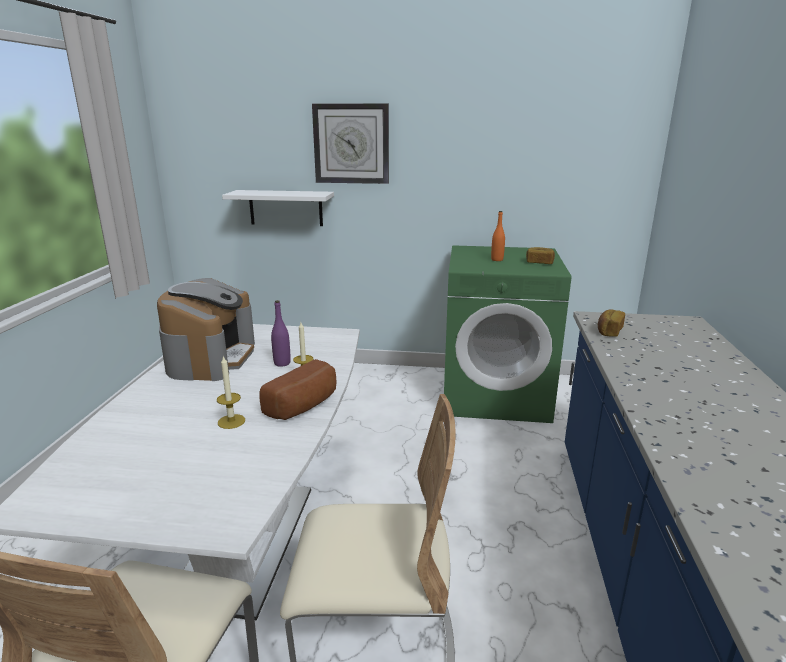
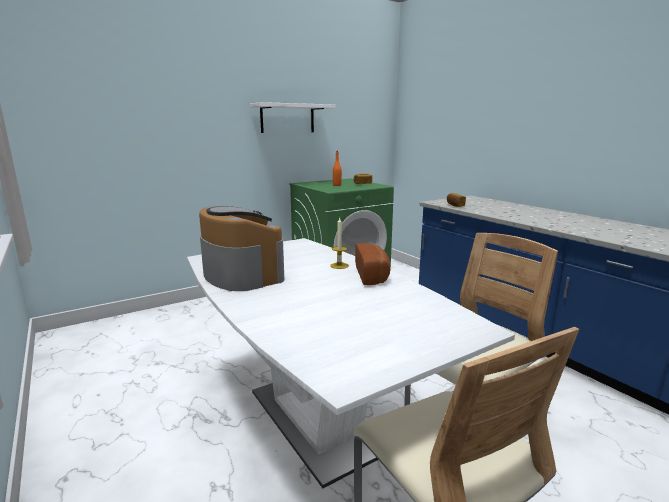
camera: 40 degrees left, 5 degrees down
candle [217,356,245,429] -> none
white shelf [222,190,334,226] -> white shelf moved to [250,102,335,133]
purple bottle [271,300,291,367] -> none
wall clock [312,103,389,184] -> none

